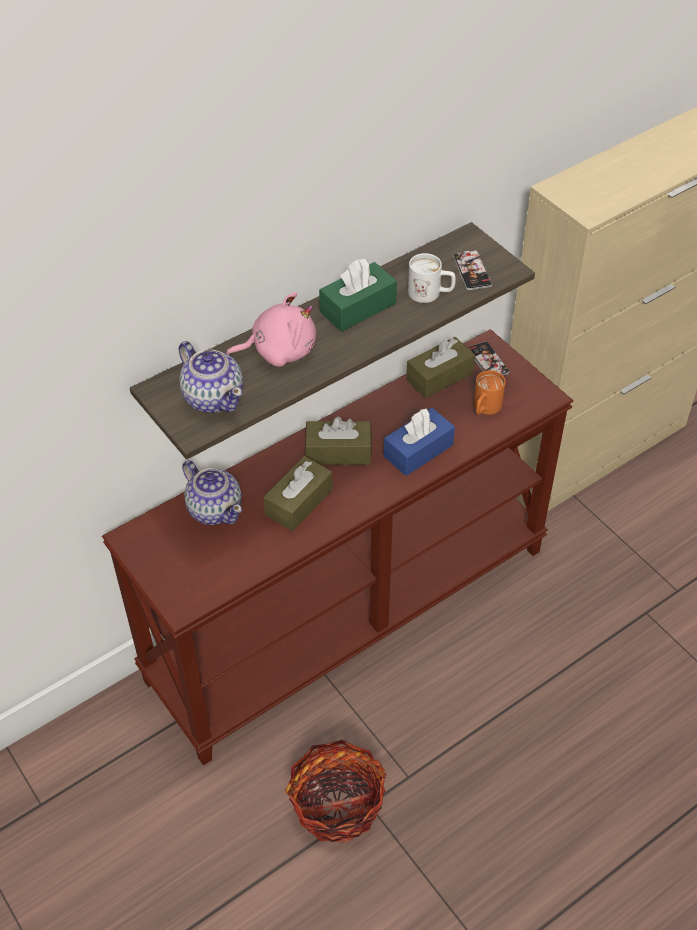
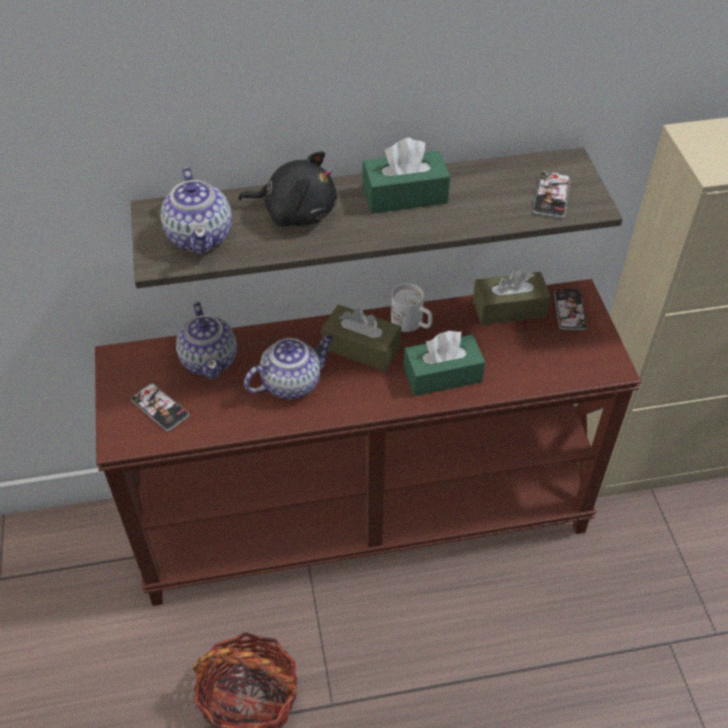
camera: 25 degrees right, 0 degrees up
pink plush toy [226,292,316,367] -> black plush toy [238,151,337,227]
brown tissue box [263,456,333,531] -> teapot [244,335,334,400]
blue tissue box [384,408,455,476] -> green tissue box [403,331,485,396]
white mug [408,253,456,303] -> white mug moved to [391,283,433,332]
orange mug [474,370,505,415] -> none
none -> phone [131,383,189,431]

